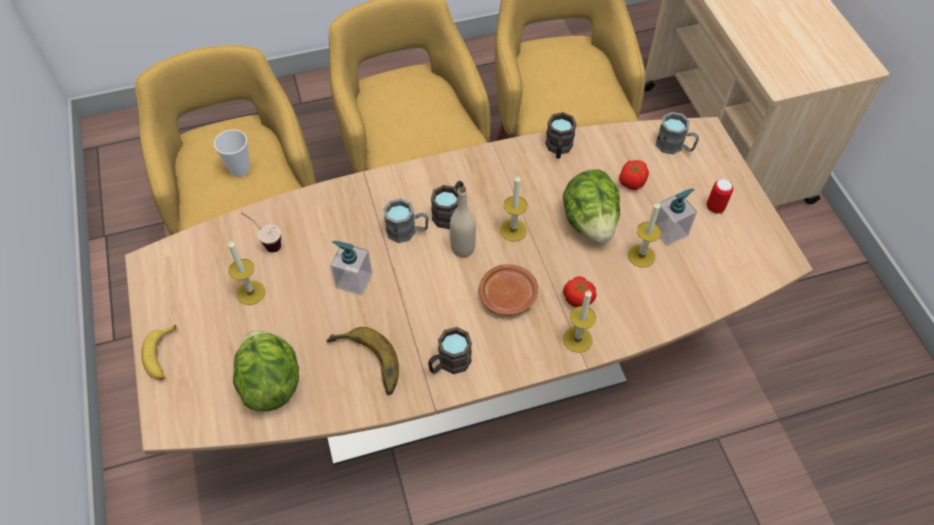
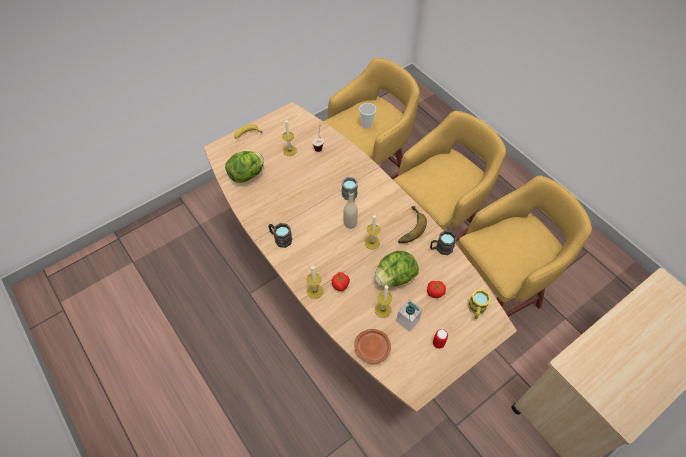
camera: 70 degrees right, 0 degrees up
banana [327,327,399,395] -> banana moved to [398,206,427,243]
soap dispenser [330,241,372,295] -> none
brown mug [431,181,463,229] -> none
brown plate [479,264,538,315] -> brown plate moved to [354,329,391,363]
grey mug [656,112,699,155] -> yellow mug [468,289,491,319]

